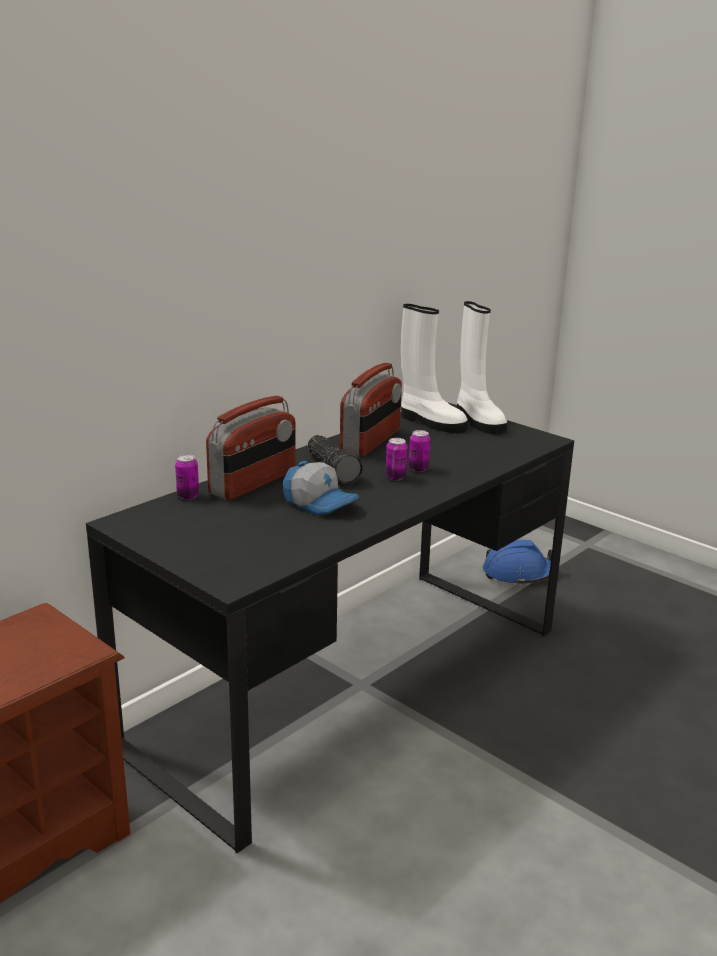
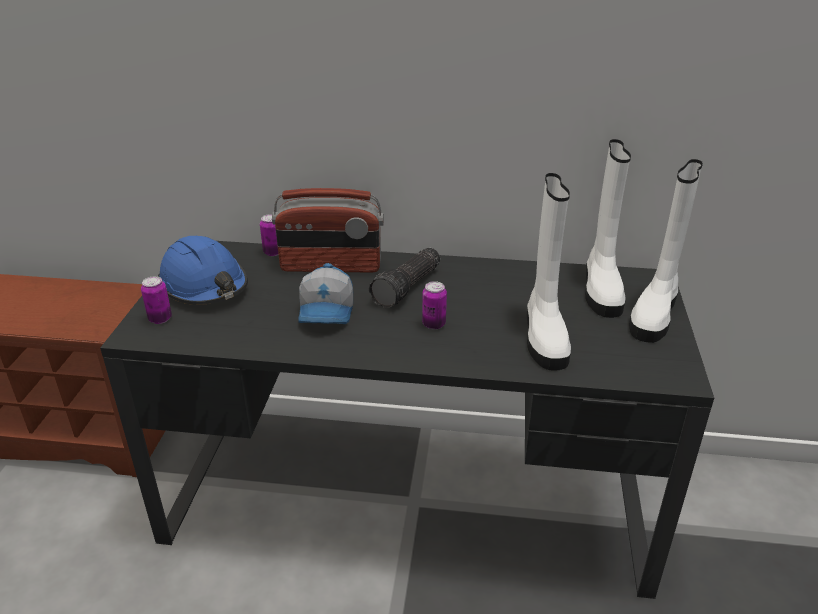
camera: 55 degrees right, 10 degrees up
radio [340,363,402,457] -> none
can [409,430,430,472] -> can moved to [141,276,172,324]
blue hard hat [483,540,552,586] -> blue hard hat moved to [159,236,248,305]
none -> white boot [527,173,571,371]

